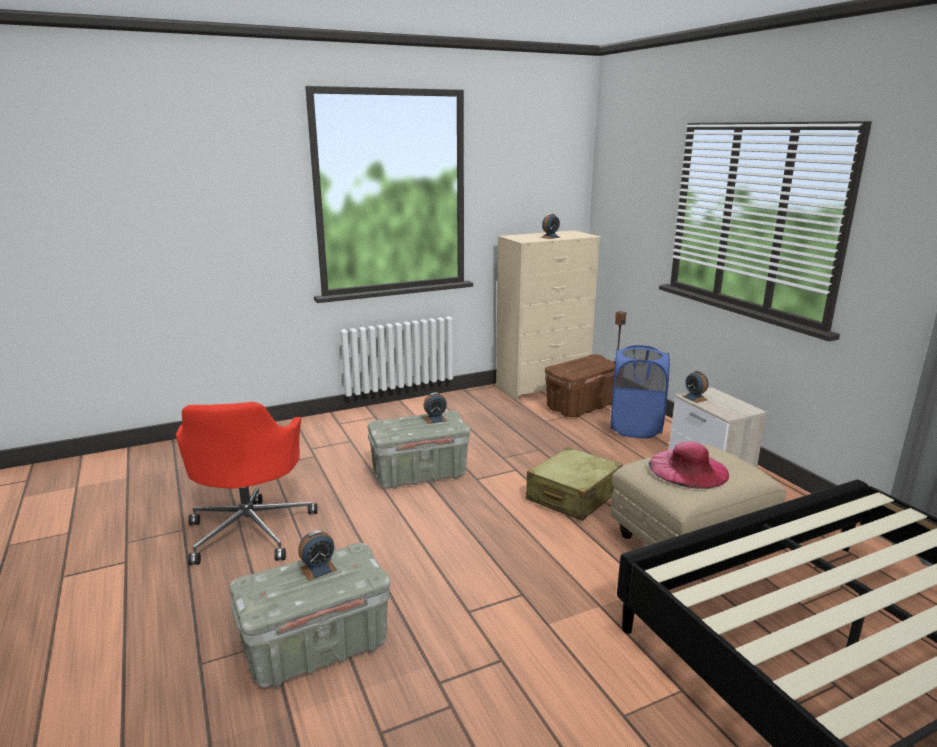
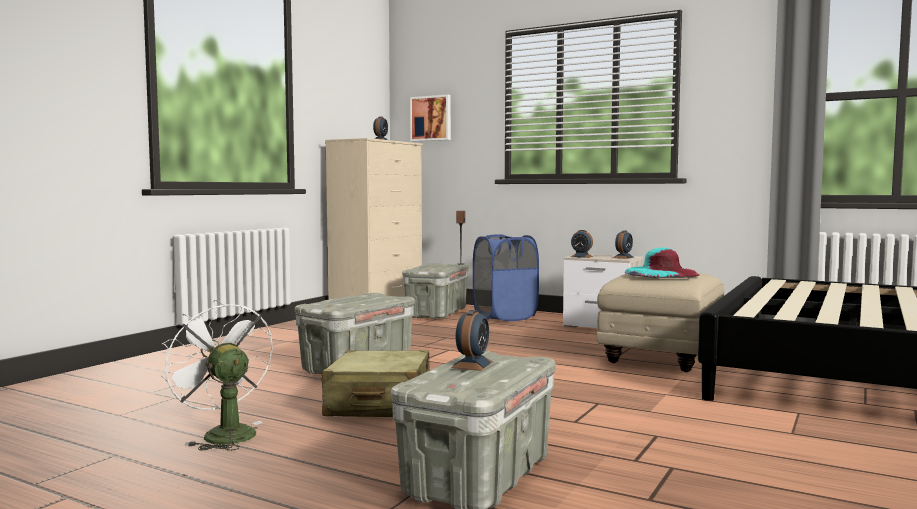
camera: 35 degrees left, 15 degrees down
red office chair [176,402,318,565] -> white fan [161,300,273,451]
alarm clock [423,392,447,424] -> alarm clock moved to [613,230,634,259]
beige suitcase [526,447,623,521] -> beige suitcase moved to [322,350,429,417]
brown storage box [545,354,615,417] -> grey storage box [402,263,469,319]
pink hat [649,441,729,489] -> turquoise hat [625,248,700,278]
none -> picture [410,94,451,141]

